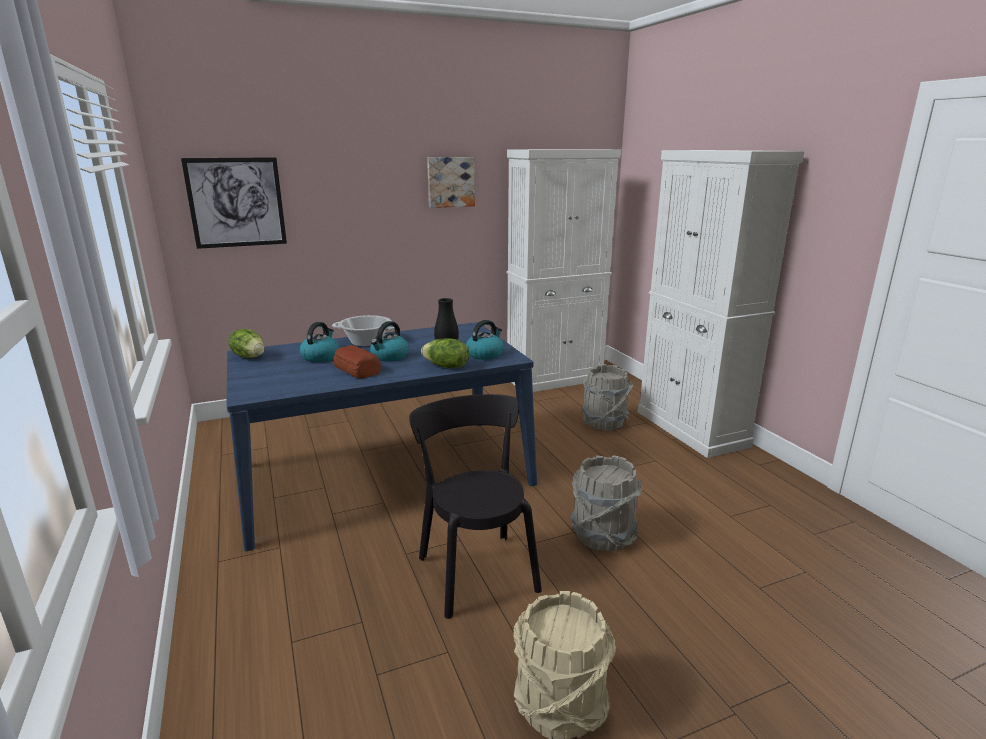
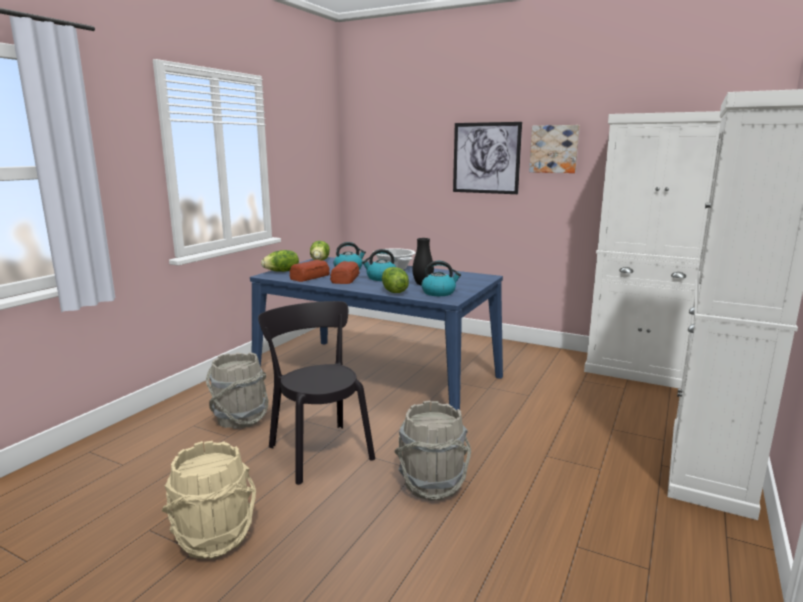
camera: 50 degrees right, 5 degrees down
picture [181,157,287,249] -> picture moved to [453,122,522,194]
black chair [409,394,542,619] -> black chair turned 60 degrees counterclockwise [258,301,375,485]
grey bucket [581,364,633,431] -> grey bucket moved to [206,352,269,429]
none -> lettuce [261,250,299,272]
none -> bread [290,260,330,282]

